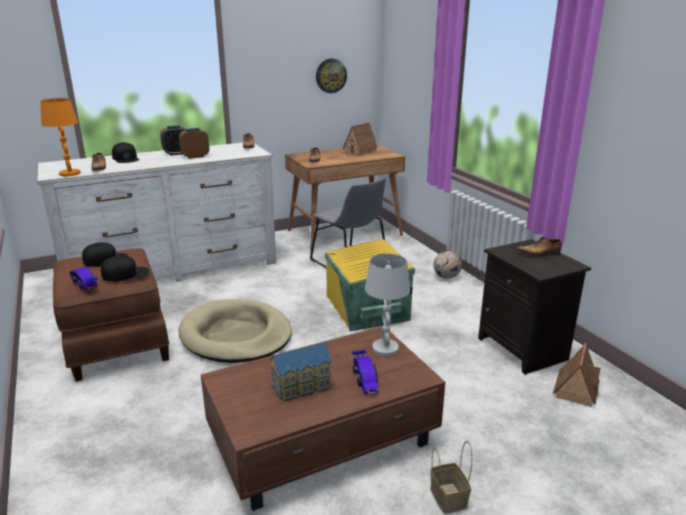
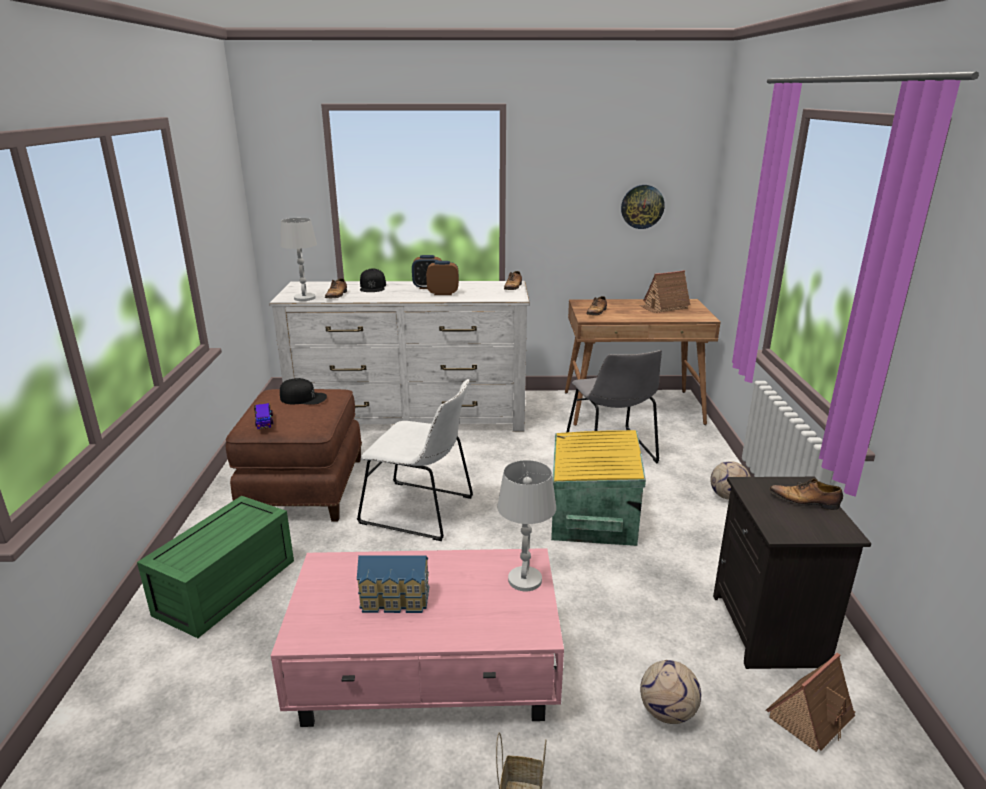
camera: 25 degrees right, 0 degrees up
orange table lamp [40,98,81,176] -> white table lamp [280,218,317,301]
black cap [101,255,149,282] -> none
beige dog bed [179,299,292,363] -> white chair [357,379,473,541]
brown coffee table [201,326,445,511] -> pink coffee table [271,548,564,727]
toy car [352,350,379,395] -> none
none -> green storage box [137,496,294,638]
none -> football [640,660,701,724]

